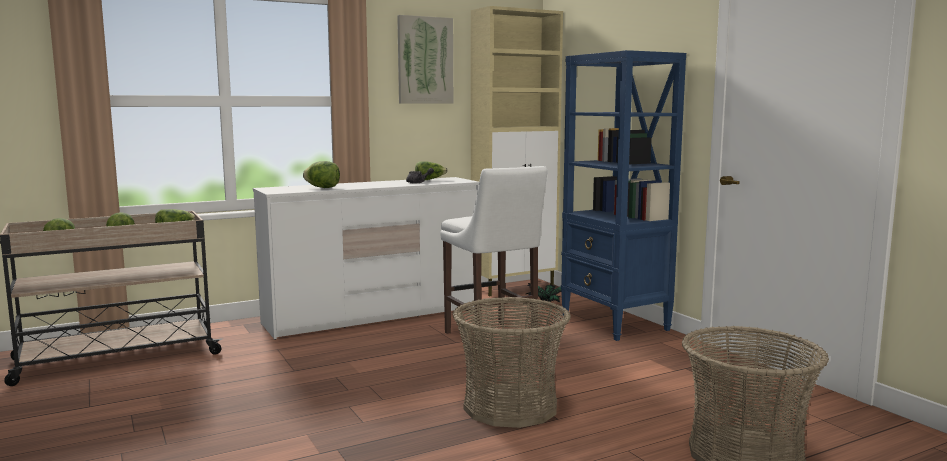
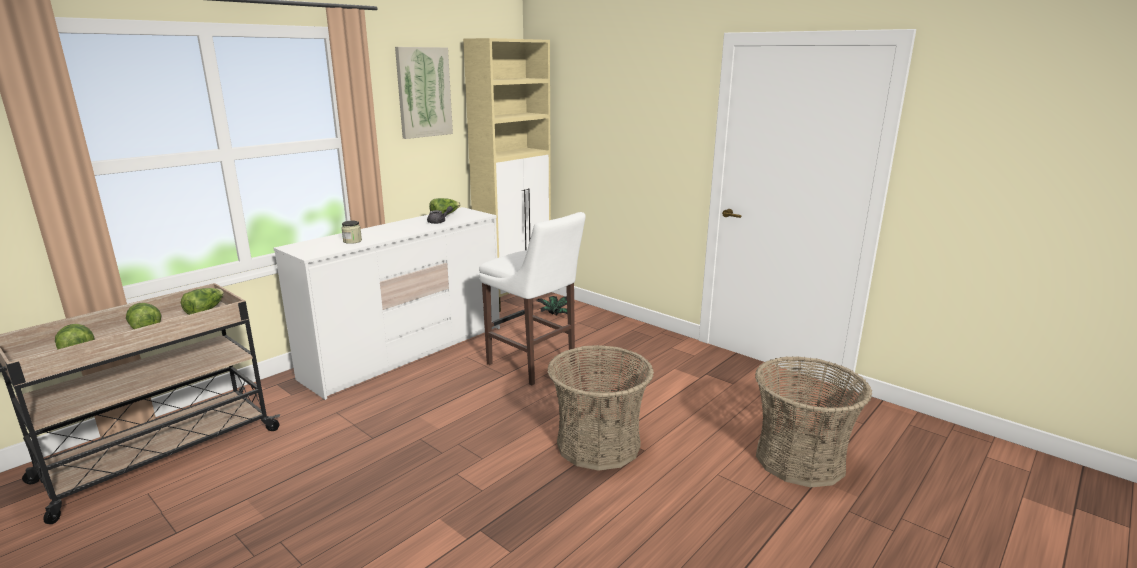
camera: 20 degrees left, 10 degrees up
lettuce [303,161,340,188] -> jar [341,221,362,244]
blue bookcase [561,50,686,341] -> none

